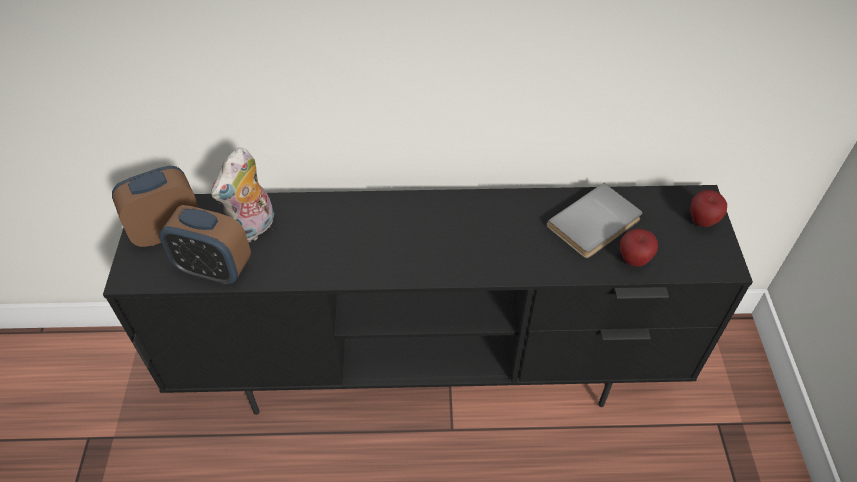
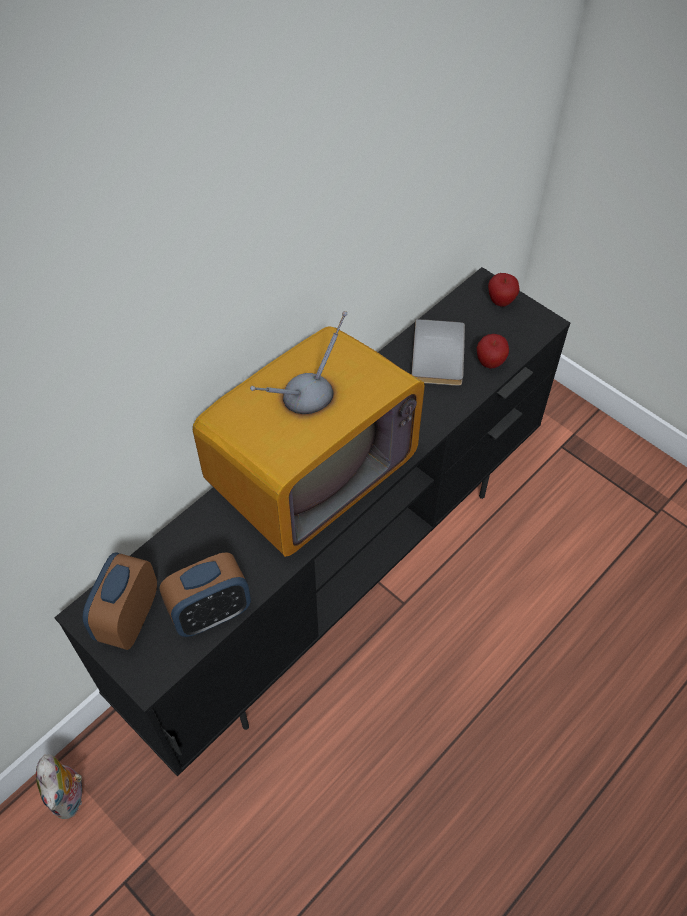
camera: 45 degrees left, 5 degrees up
plush toy [212,147,274,242] -> plush toy moved to [36,754,82,819]
none -> television [193,311,425,557]

